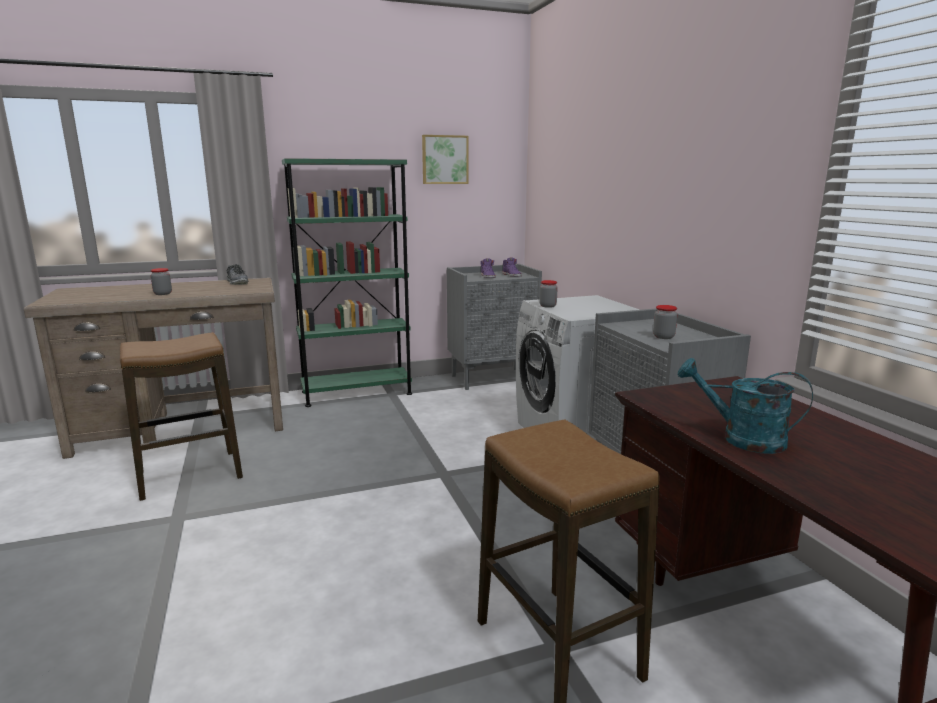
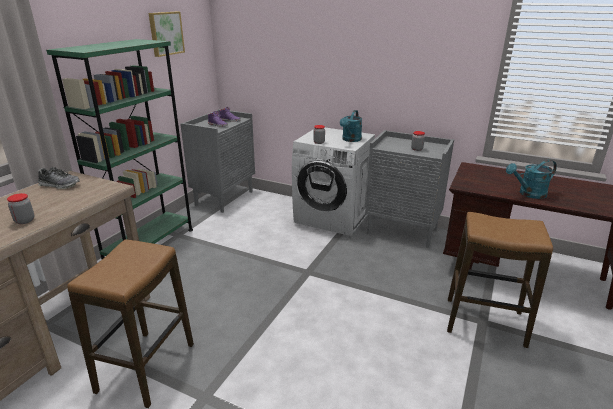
camera: 45 degrees left, 10 degrees up
none -> turquoise watering can [340,110,362,142]

